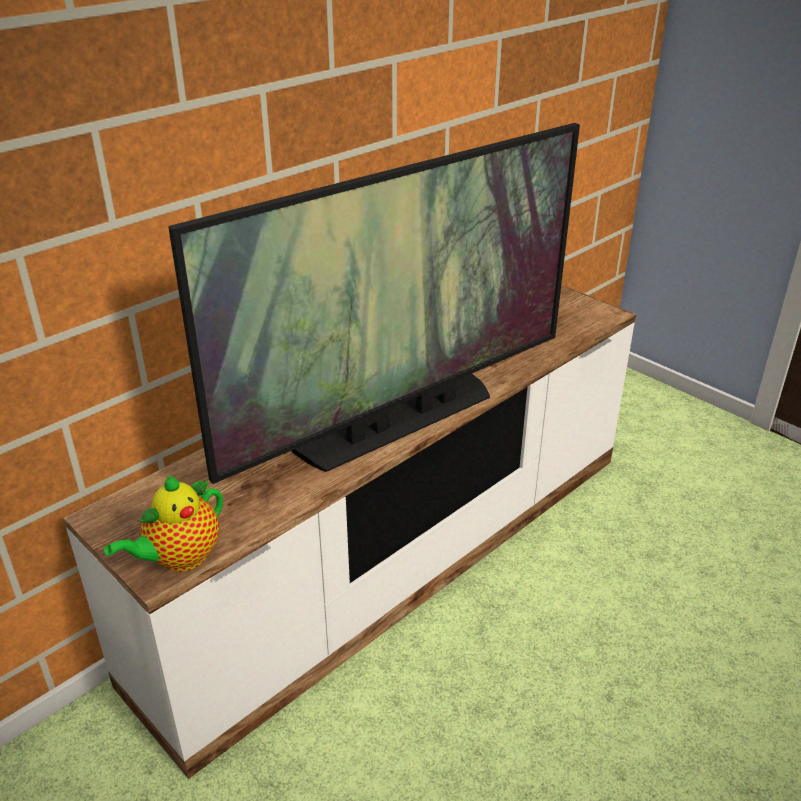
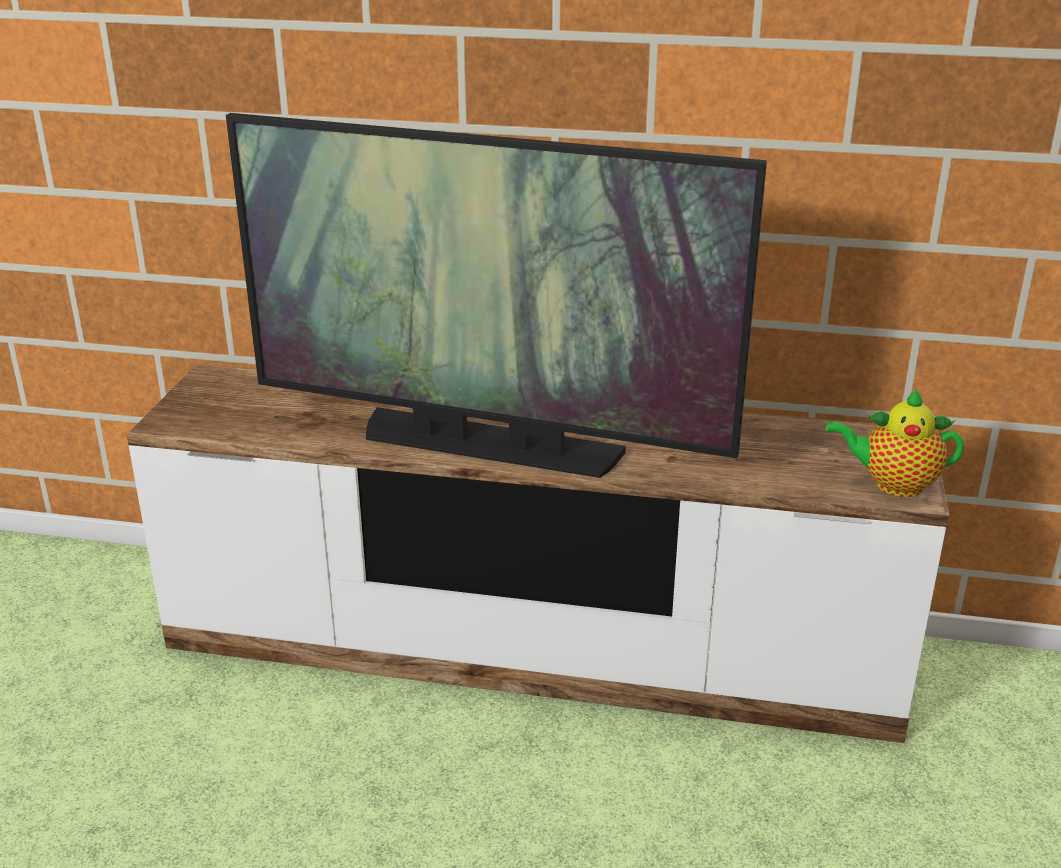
camera: 55 degrees right, 5 degrees down
teapot [104,476,223,572] -> teapot moved to [826,388,964,497]

